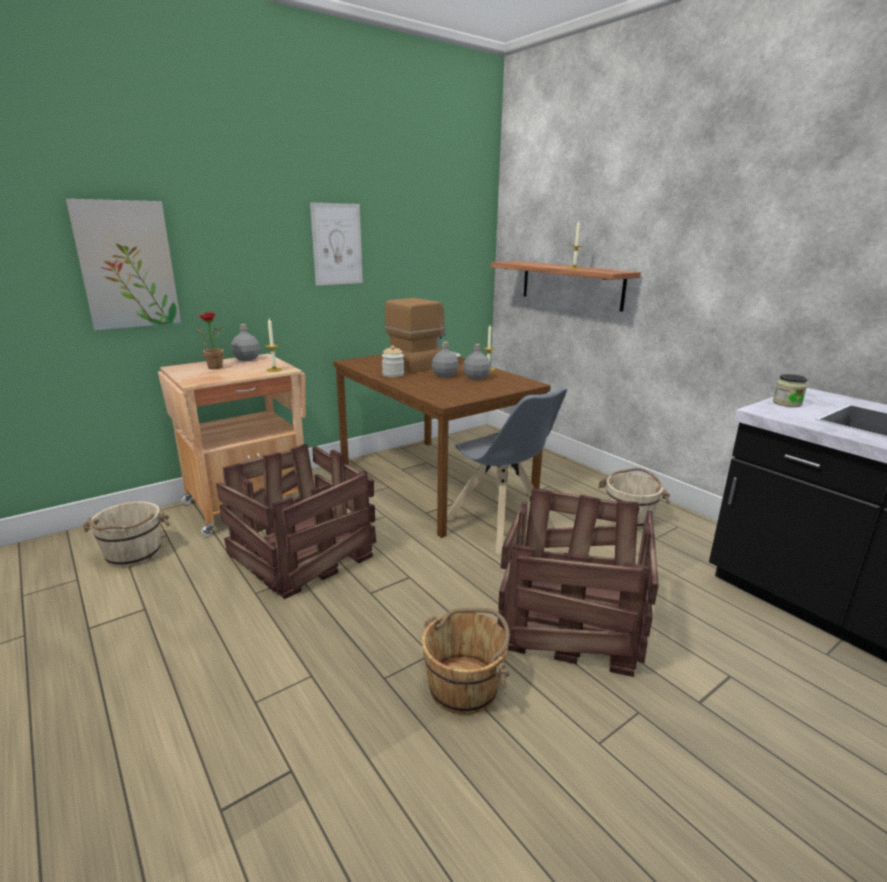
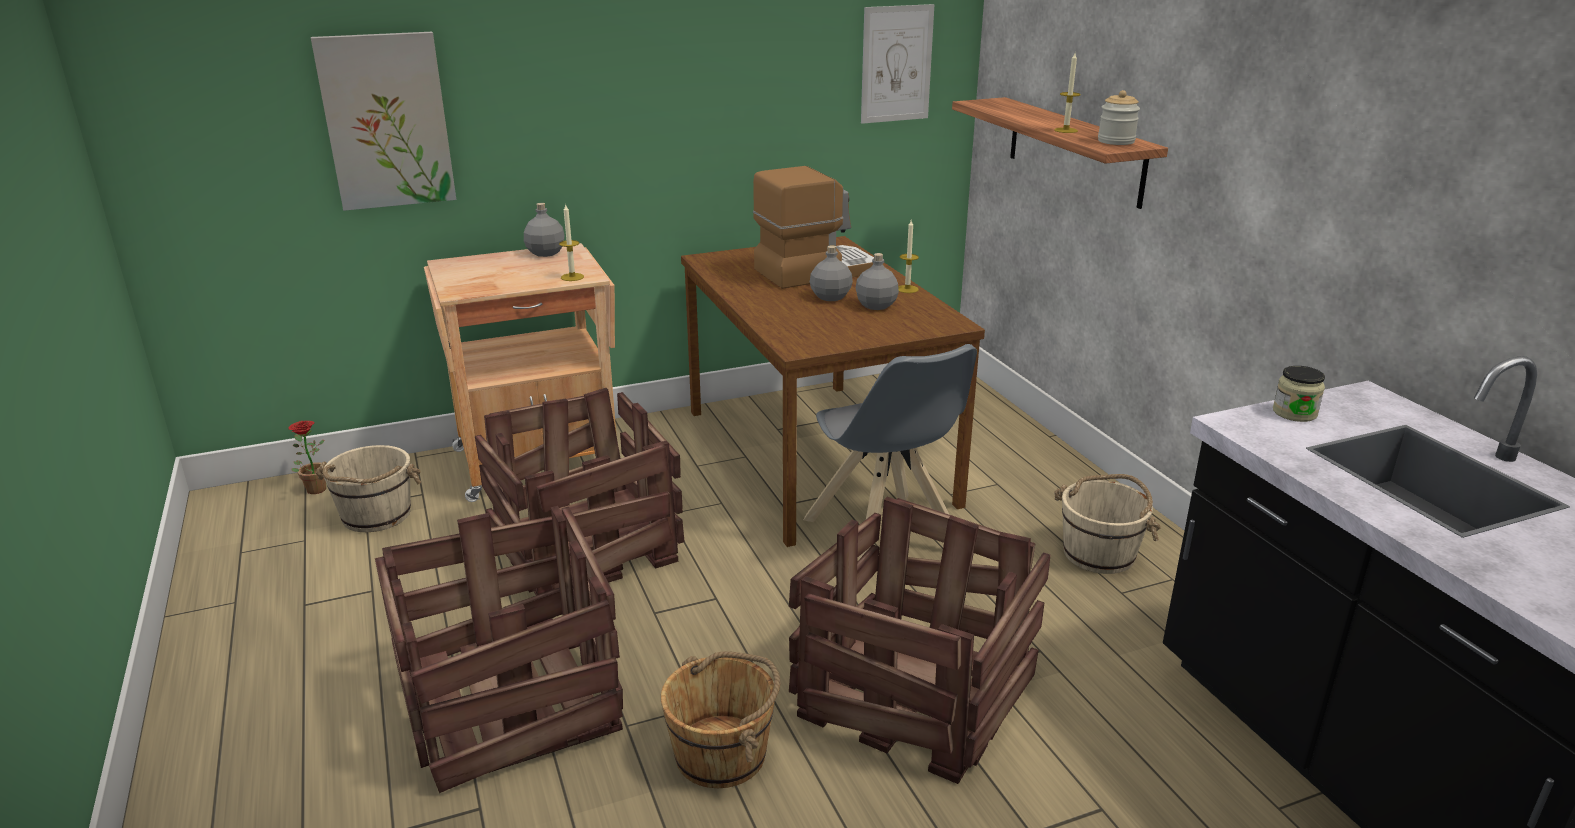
camera: 15 degrees right, 5 degrees up
potted plant [196,312,224,369] -> potted plant moved to [288,421,326,494]
picture [310,203,363,286] -> picture moved to [861,4,935,124]
jar [382,345,404,377] -> jar moved to [1098,90,1140,145]
none -> crate [375,506,623,793]

